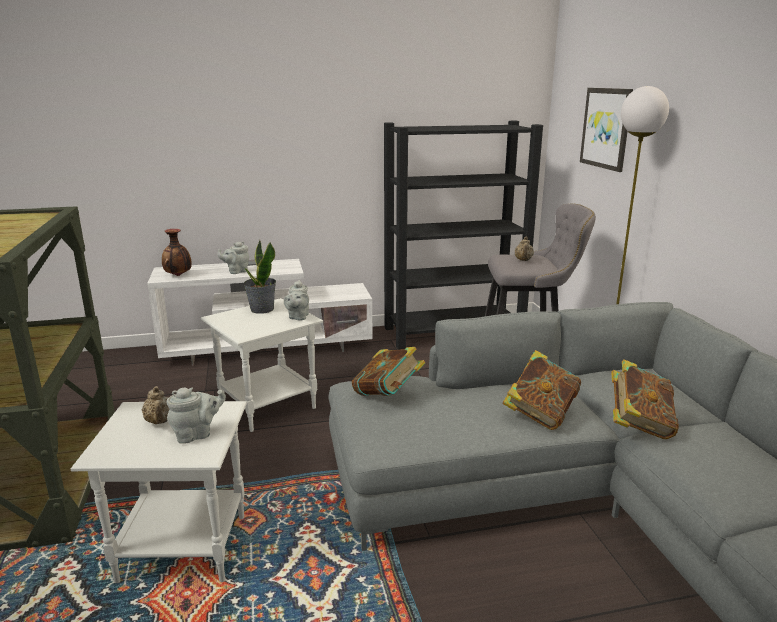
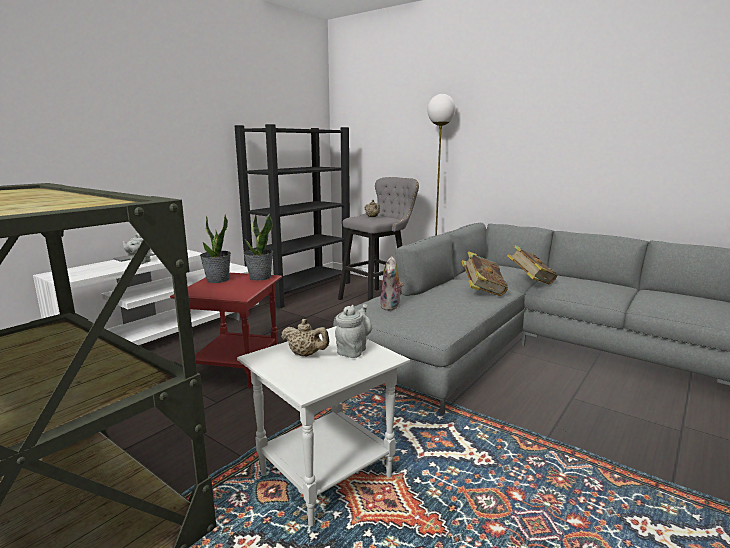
camera: 40 degrees left, 5 degrees down
vase [162,229,192,276] -> none
white side table [201,298,323,432] -> red side table [170,273,282,388]
grey teapot [284,280,309,321] -> potted plant [243,214,273,281]
book [352,347,426,396] -> plush toy [380,256,404,311]
picture [580,88,633,172] -> none

